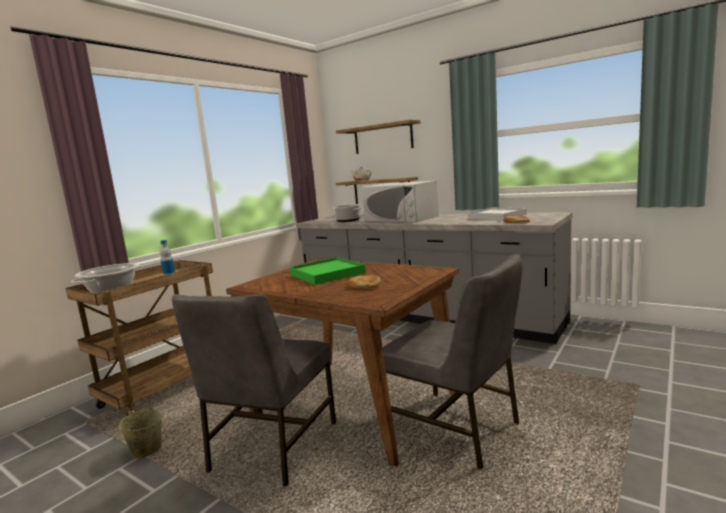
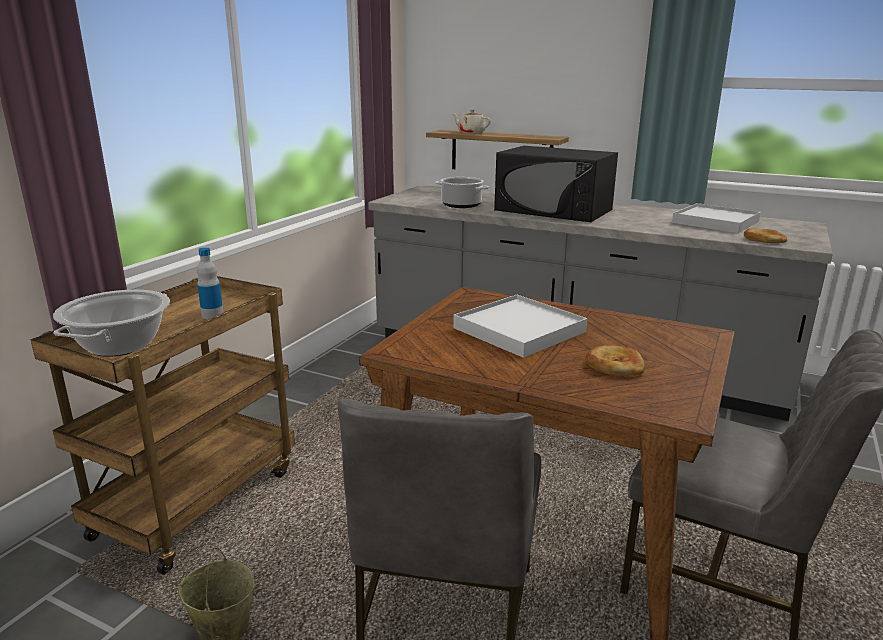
camera: 10 degrees left, 10 degrees up
green tray [290,257,366,285] -> white tray [453,295,588,358]
shelf [336,120,421,154] -> none
white microwave [362,181,439,222] -> black microwave [494,146,618,222]

